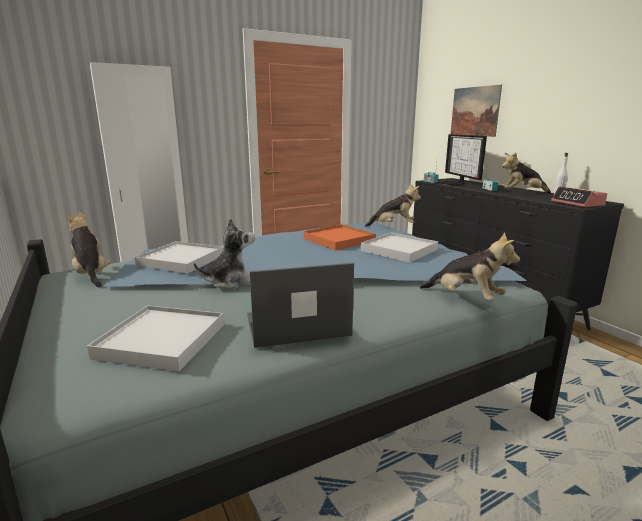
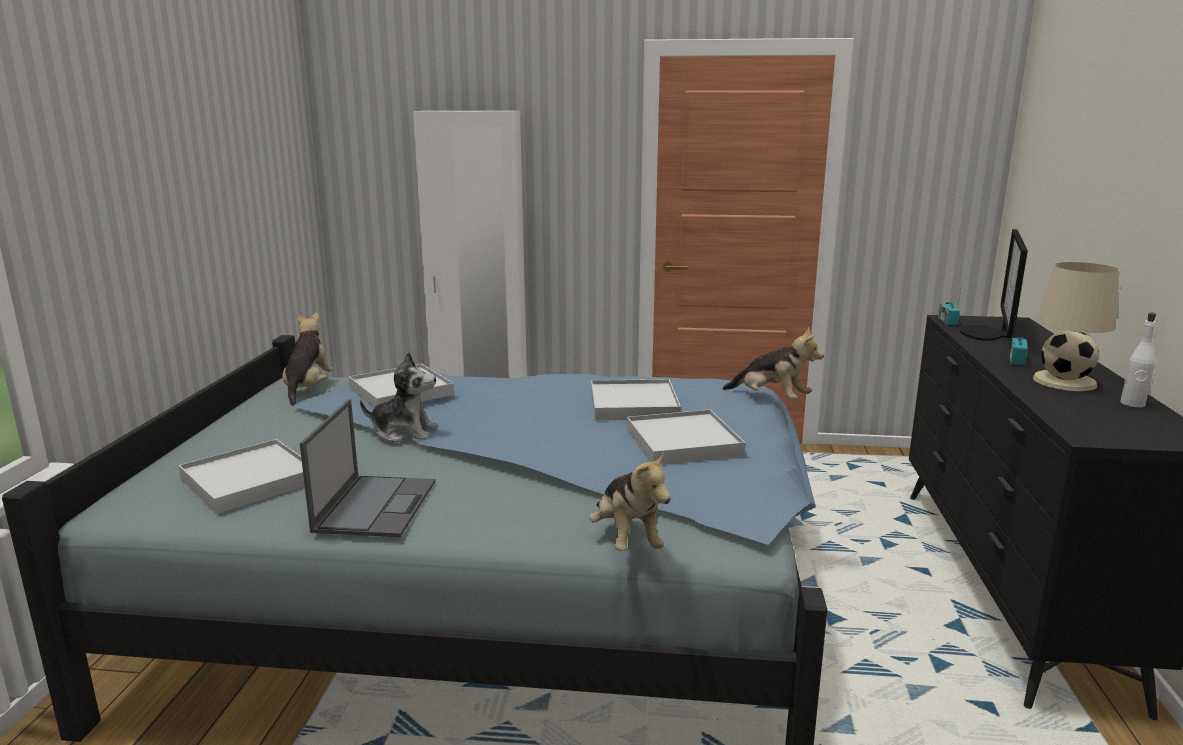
camera: 35 degrees right, 0 degrees up
laptop [247,263,354,348] -> laptop turned 75 degrees clockwise [300,399,435,537]
orange tray [304,224,376,251] -> white tray [591,379,681,420]
picture [451,85,502,137] -> none
plush toy [502,153,551,194] -> beige table lamp [1033,262,1119,391]
alarm clock [551,186,607,207] -> none

